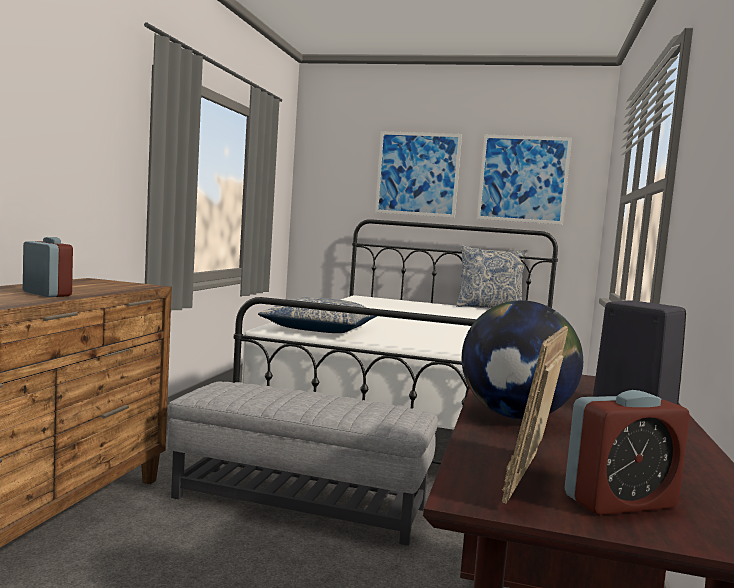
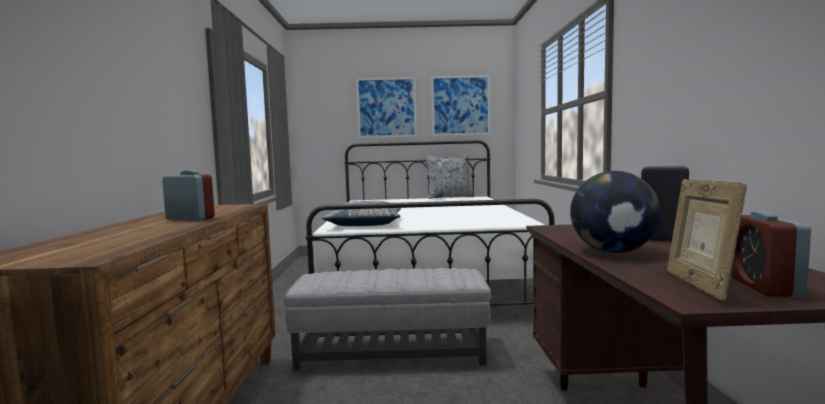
camera: 15 degrees left, 0 degrees up
alarm clock [565,390,690,515] -> alarm clock turned 135 degrees clockwise [731,211,811,297]

